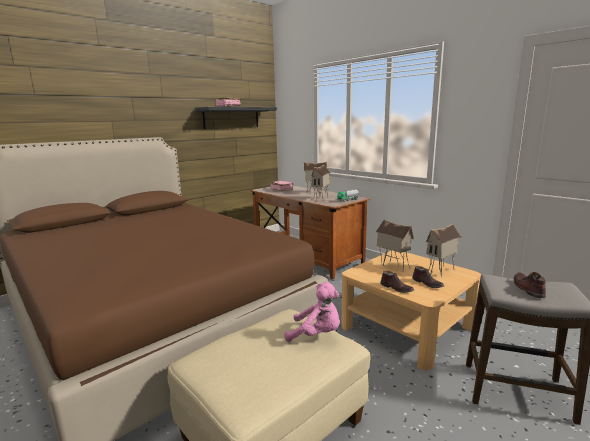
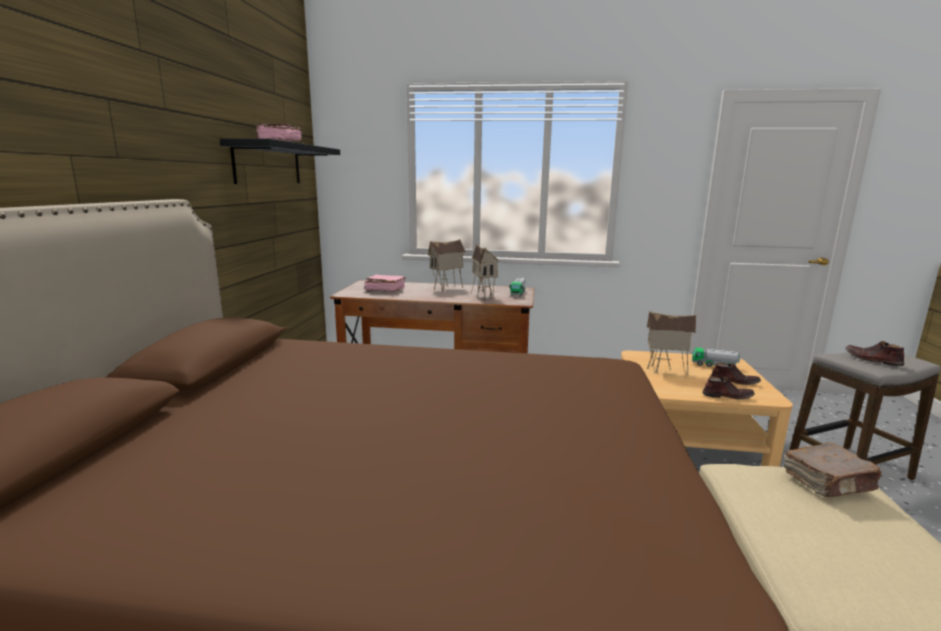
camera: 40 degrees left, 0 degrees up
pink plush toy [285,282,340,342] -> brown book [784,442,881,497]
toy house [426,224,461,277] -> toy truck [692,348,740,367]

